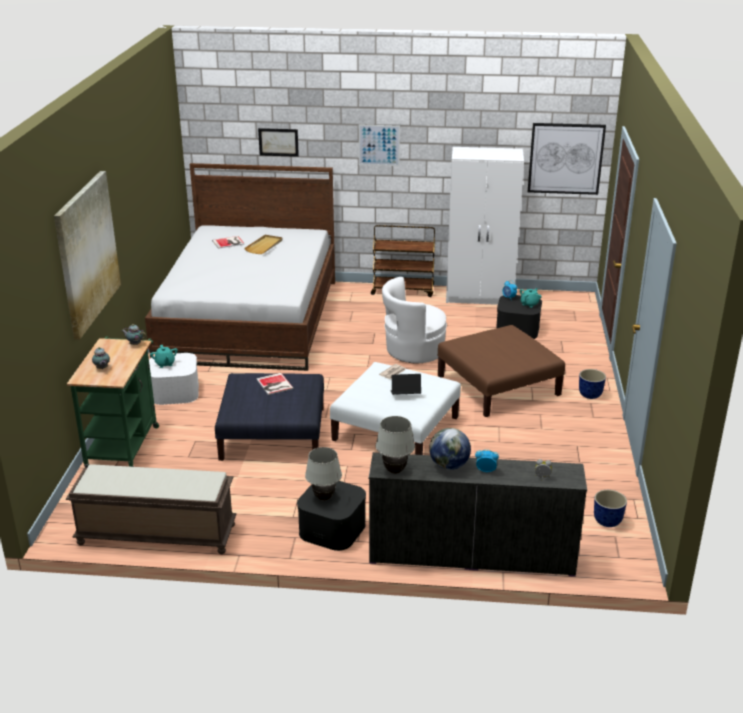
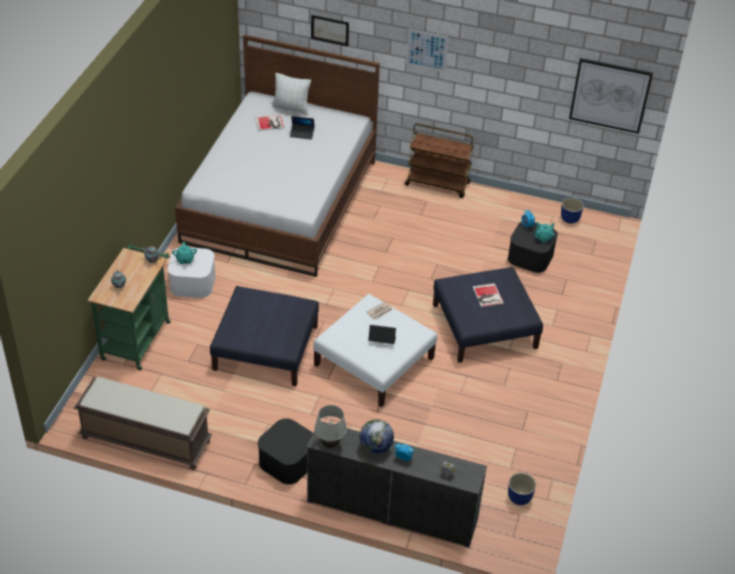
camera: 10 degrees right, 15 degrees up
picture [54,171,121,340] -> none
beige tray [244,235,282,254] -> laptop [290,116,315,140]
book [256,373,294,395] -> book moved to [473,283,504,307]
white table lamp [305,447,342,501] -> none
white armchair [382,277,447,363] -> none
brown ottoman [438,325,565,417] -> blue ottoman [433,267,543,363]
white wardrobe [446,147,524,305] -> none
planter [579,369,606,399] -> planter moved to [561,198,584,224]
none -> pillow [272,73,311,115]

